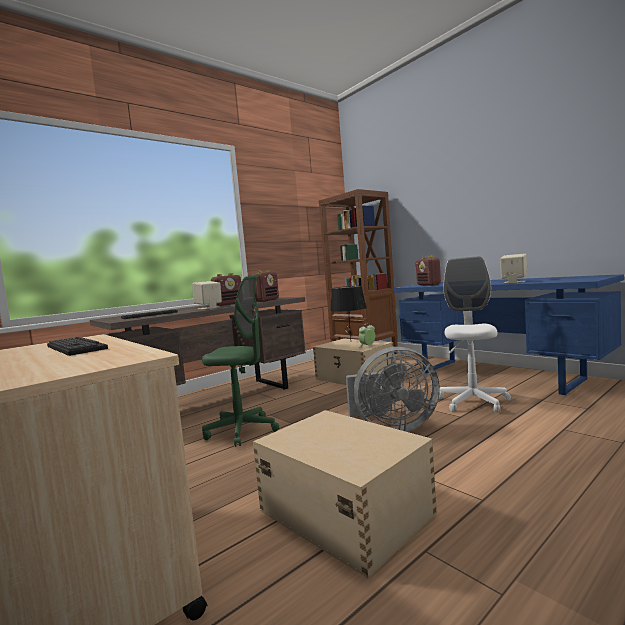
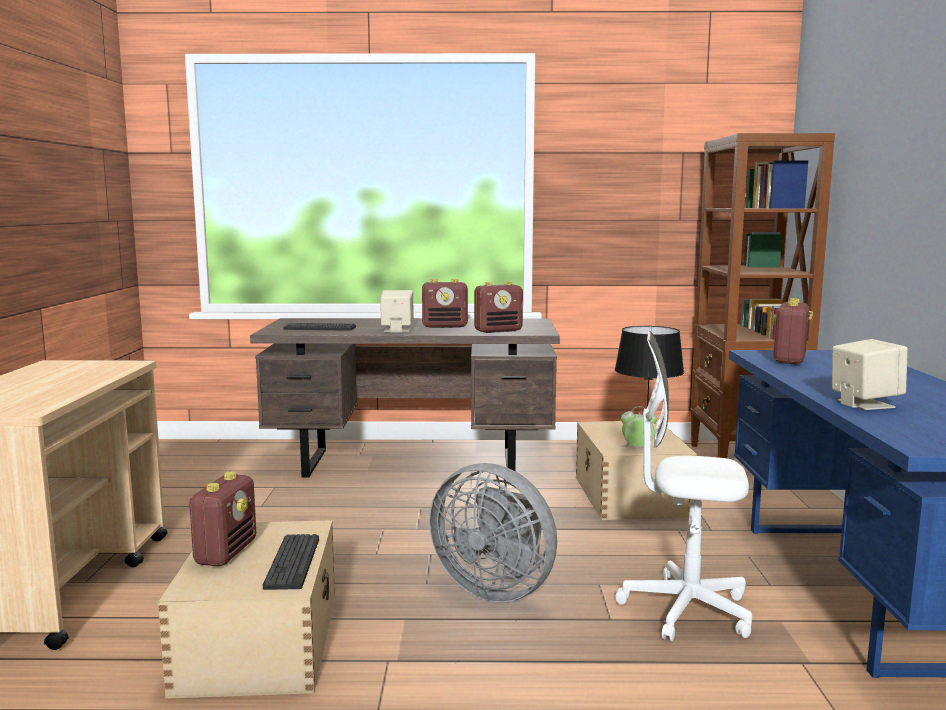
camera: 40 degrees right, 5 degrees up
keyboard [47,337,108,356] -> keyboard moved to [263,534,319,590]
green office chair [202,276,279,447] -> none
white office chair [439,256,511,413] -> white office chair turned 135 degrees counterclockwise [615,331,752,641]
none -> radio [189,472,256,566]

